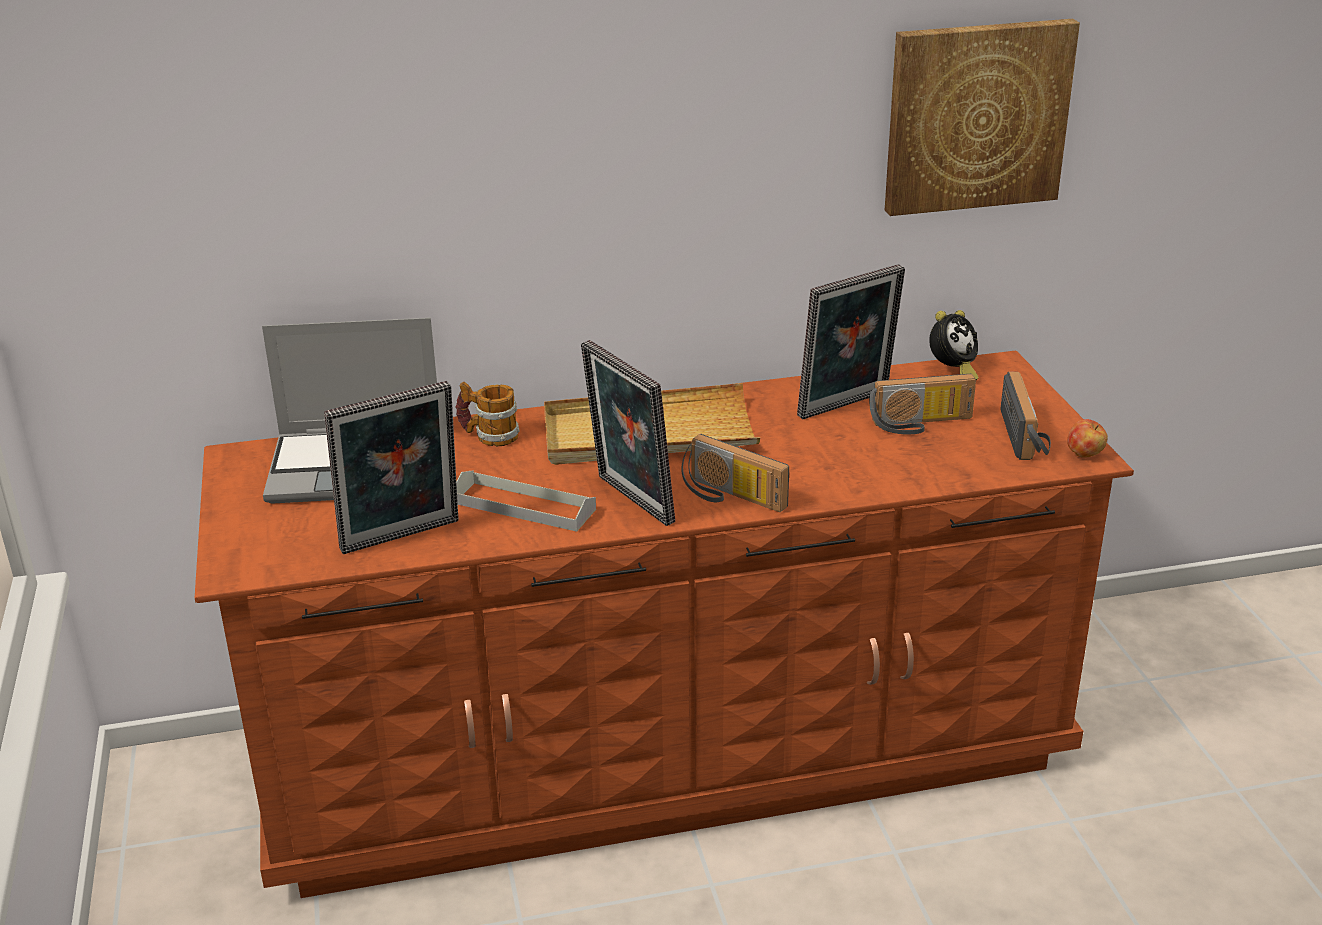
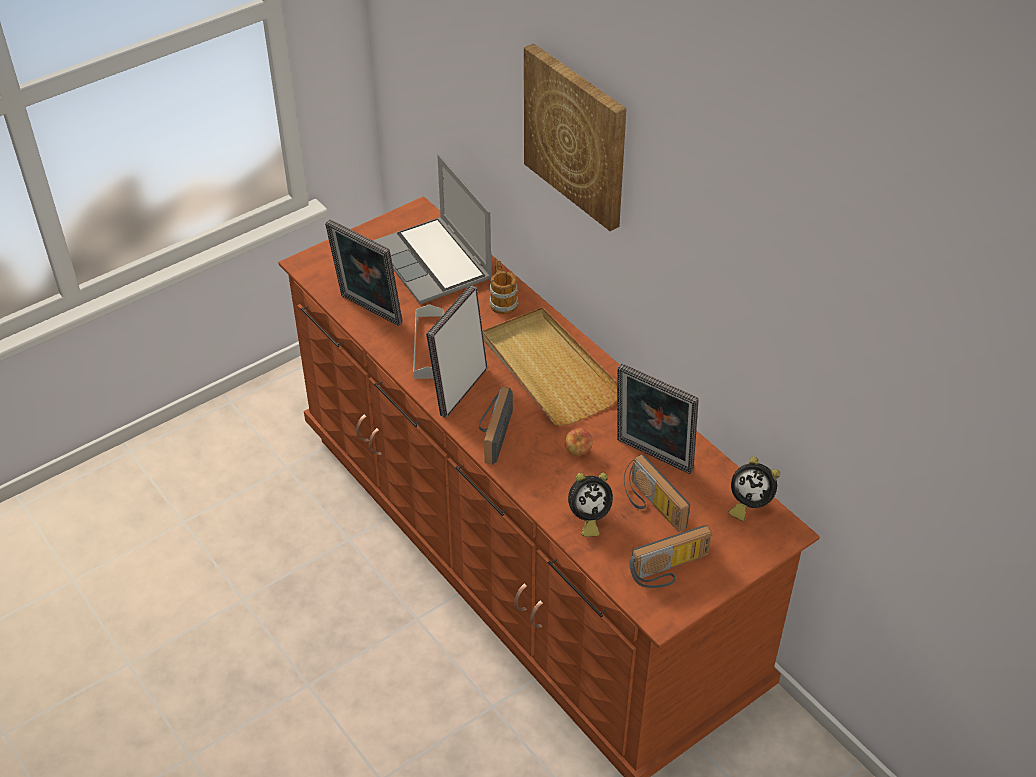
camera: 65 degrees right, 15 degrees up
picture [885,19,1080,216] -> picture moved to [524,43,627,231]
apple [1067,419,1108,458] -> apple moved to [565,428,593,456]
none -> alarm clock [568,473,613,537]

